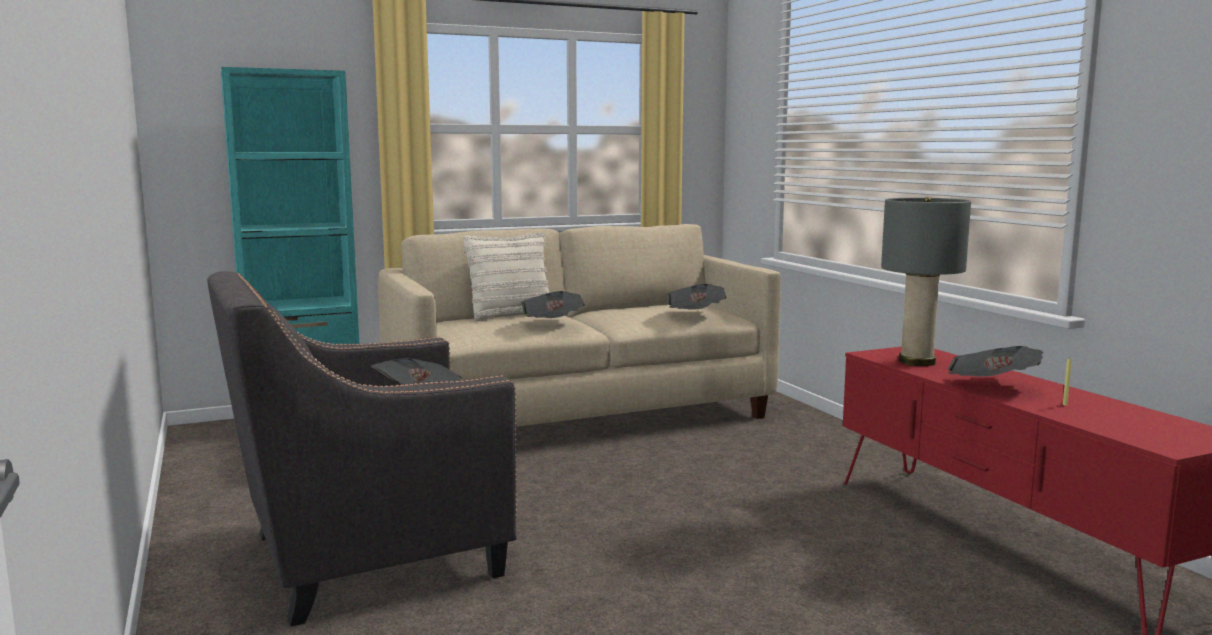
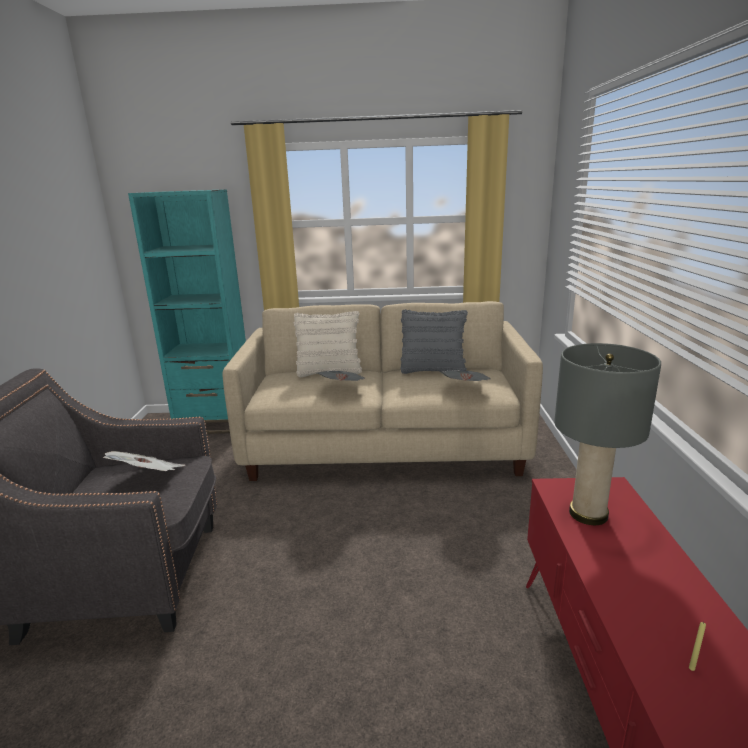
camera: 25 degrees right, 10 degrees up
newspaper [948,346,1044,377] -> none
none -> grey pillow [400,309,468,374]

